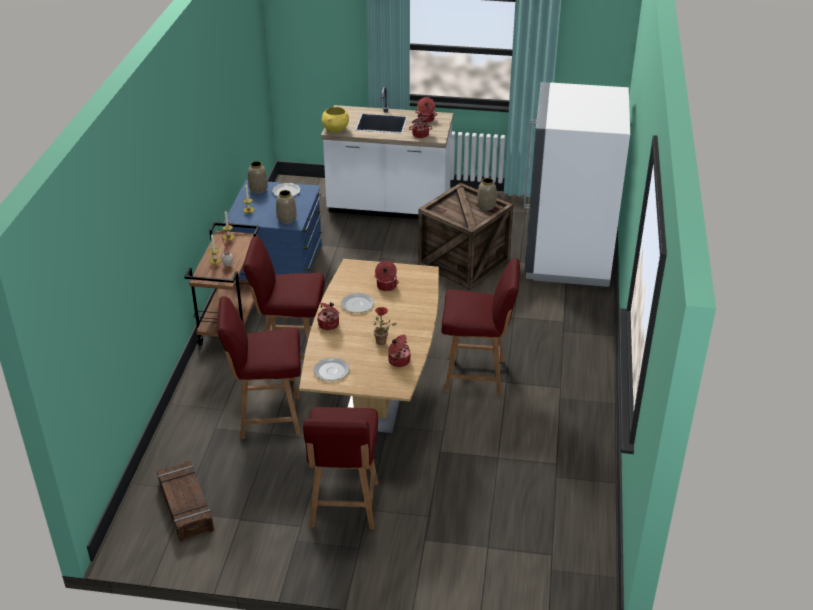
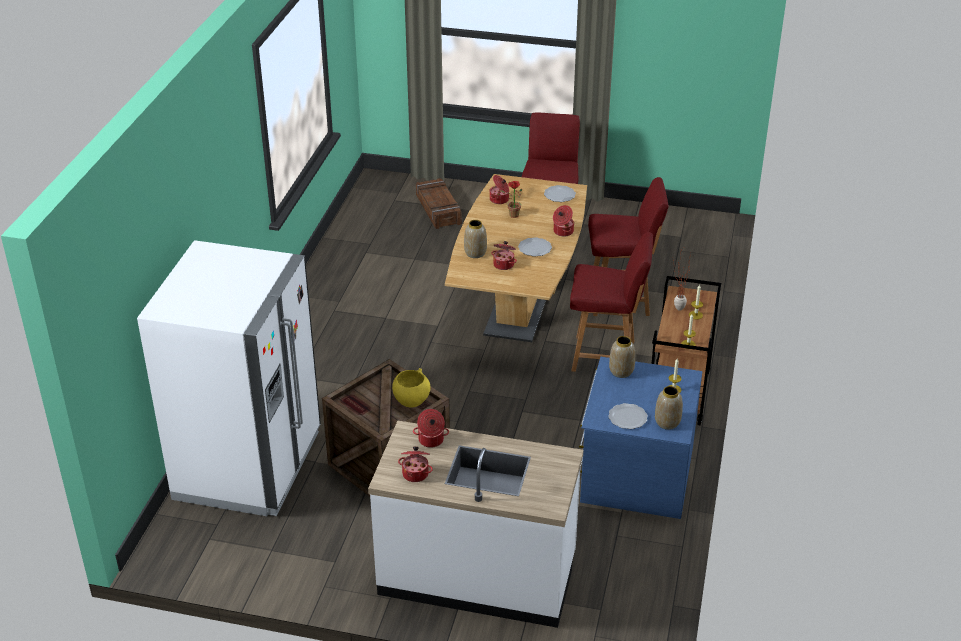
camera: 175 degrees left, 0 degrees up
crate [157,461,214,541] -> crate moved to [416,178,462,229]
yellow bowl [322,107,349,133] -> yellow bowl moved to [392,368,431,408]
red chair [441,258,520,396] -> none
vase [477,178,497,210] -> vase moved to [464,220,487,258]

